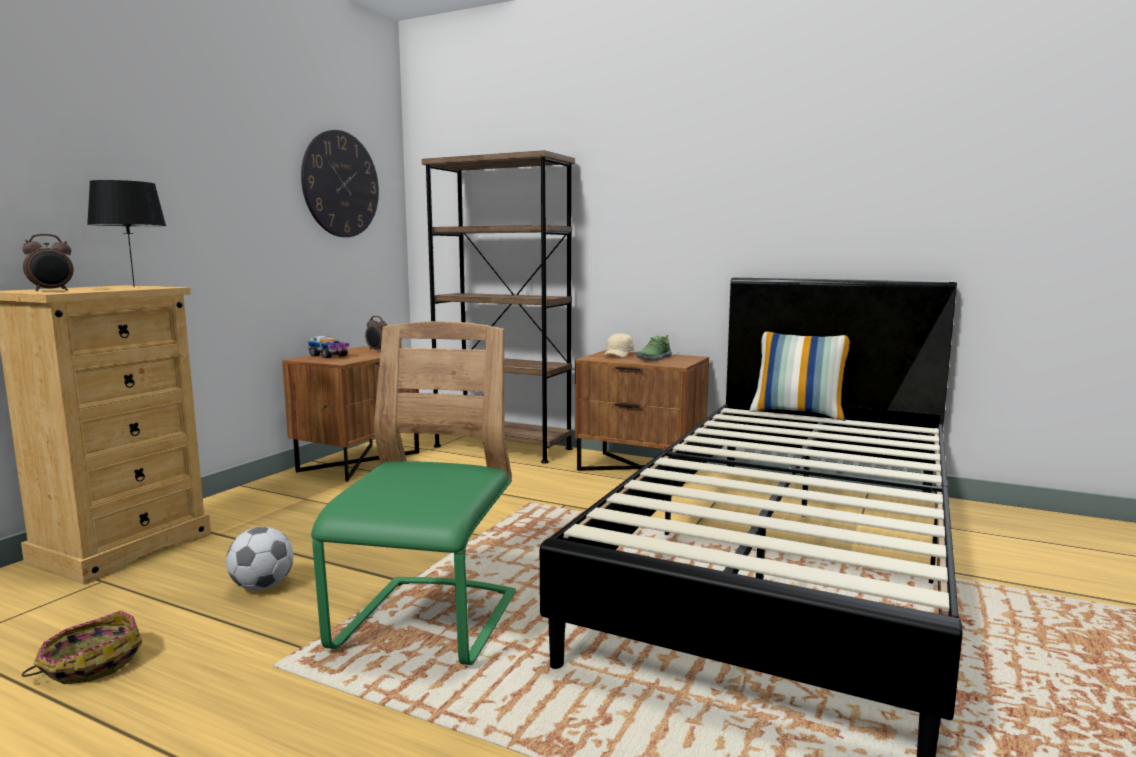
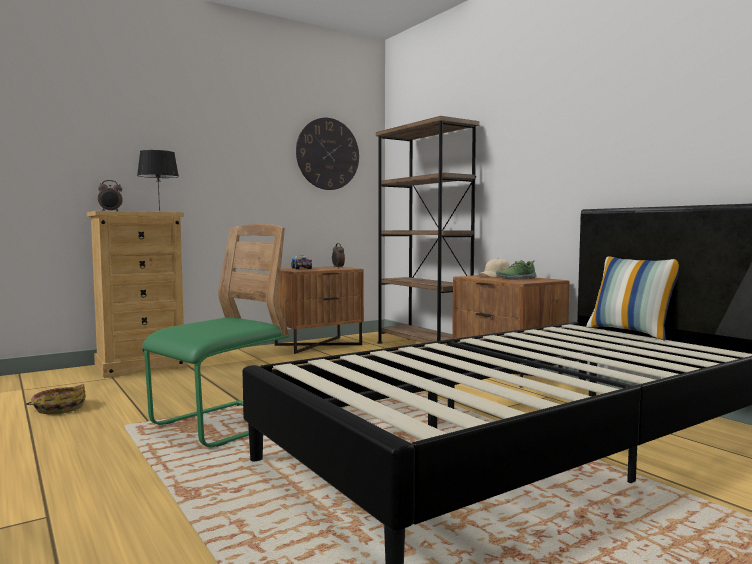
camera: 30 degrees right, 5 degrees down
football [226,527,294,591] -> none

